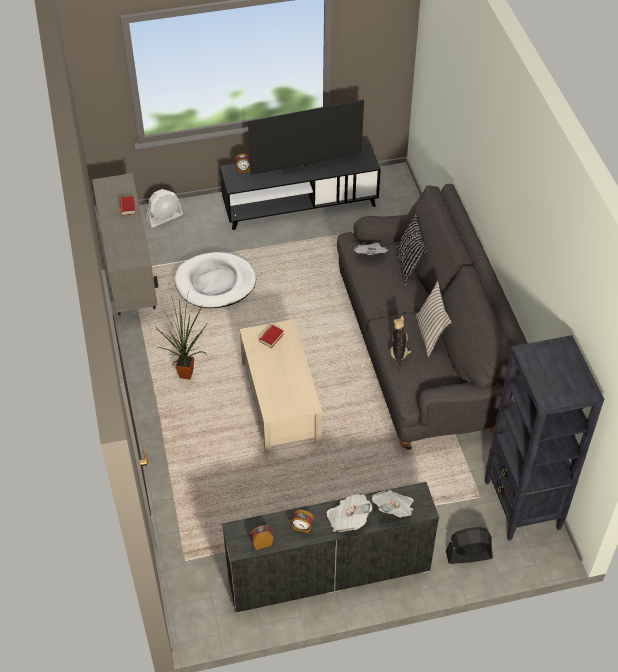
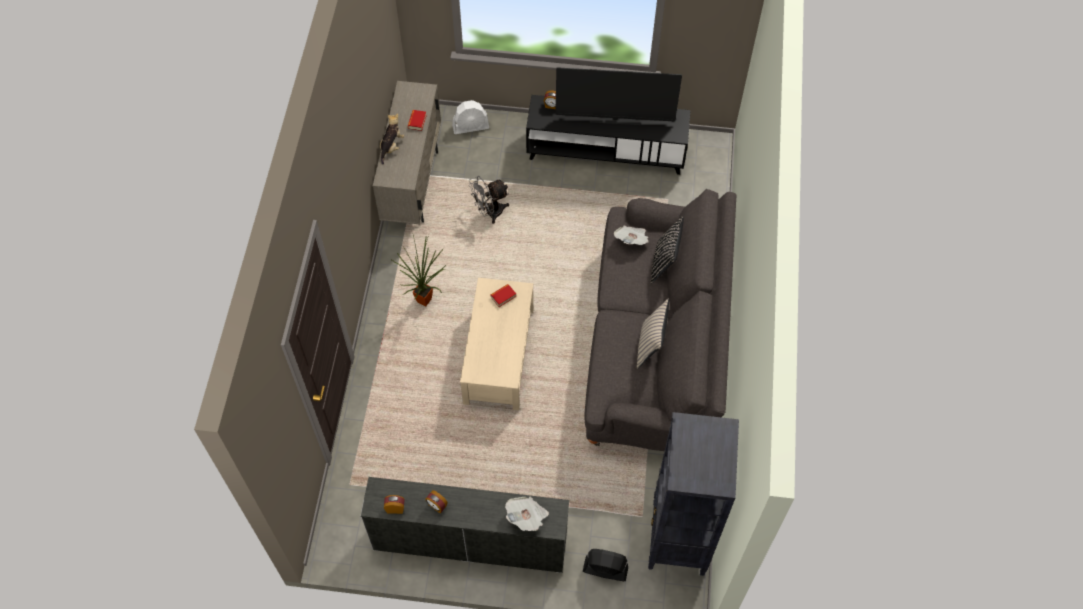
camera: 20 degrees right, 10 degrees up
white dog bed [174,252,256,308] -> grey fan [469,176,509,224]
newspaper [326,494,372,532] -> none
plush toy [390,316,411,373] -> plush toy moved to [380,113,405,165]

